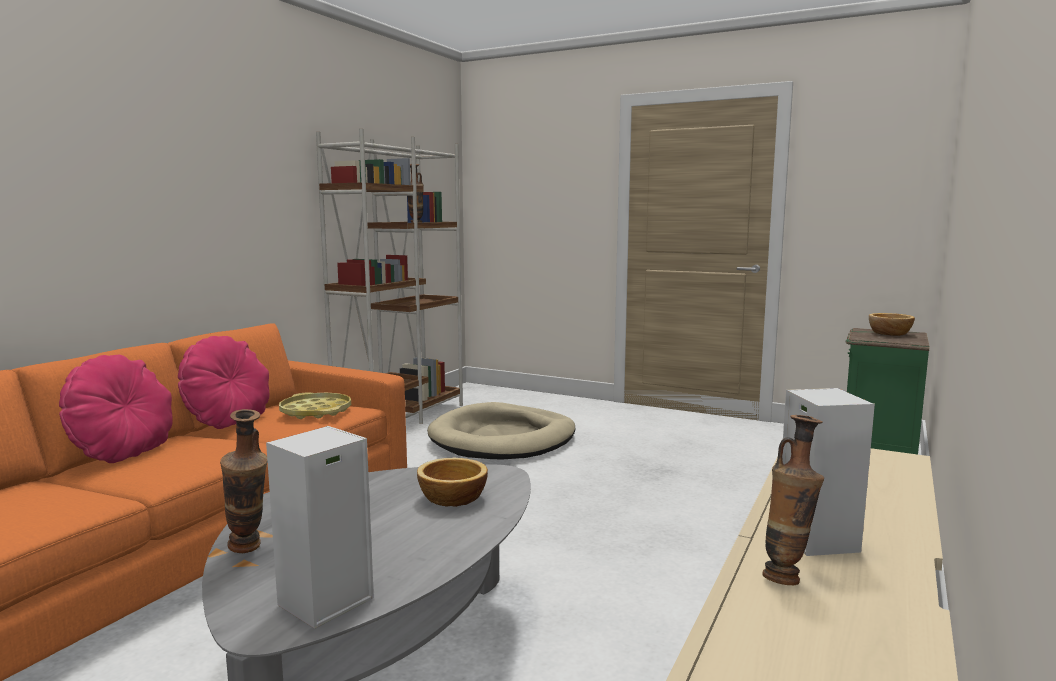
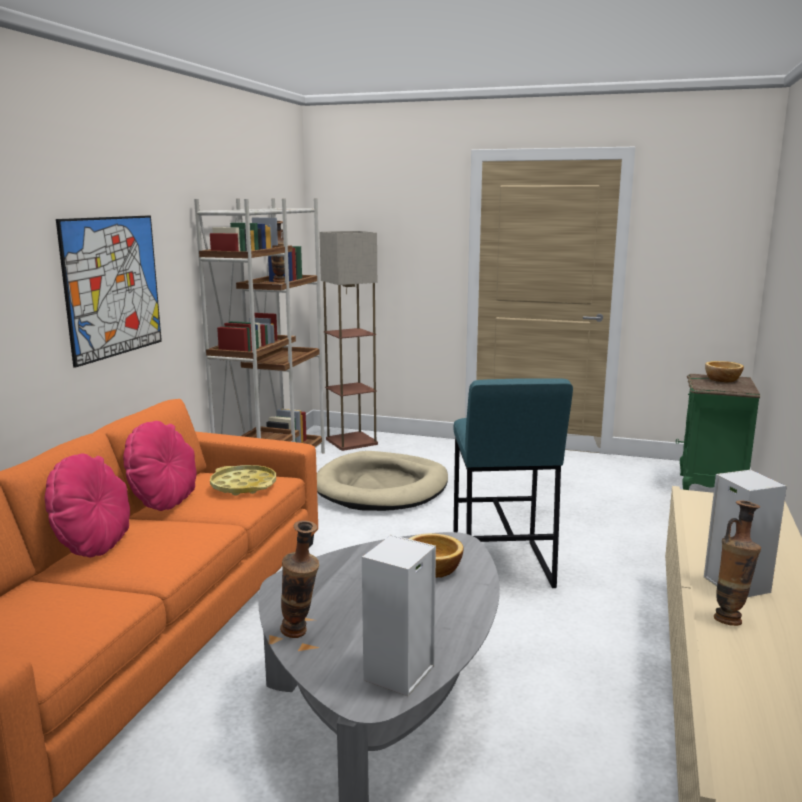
camera: 10 degrees left, 5 degrees up
none -> picture [56,215,162,368]
none -> floor lamp [319,231,378,451]
none -> turquoise stool [453,378,573,588]

